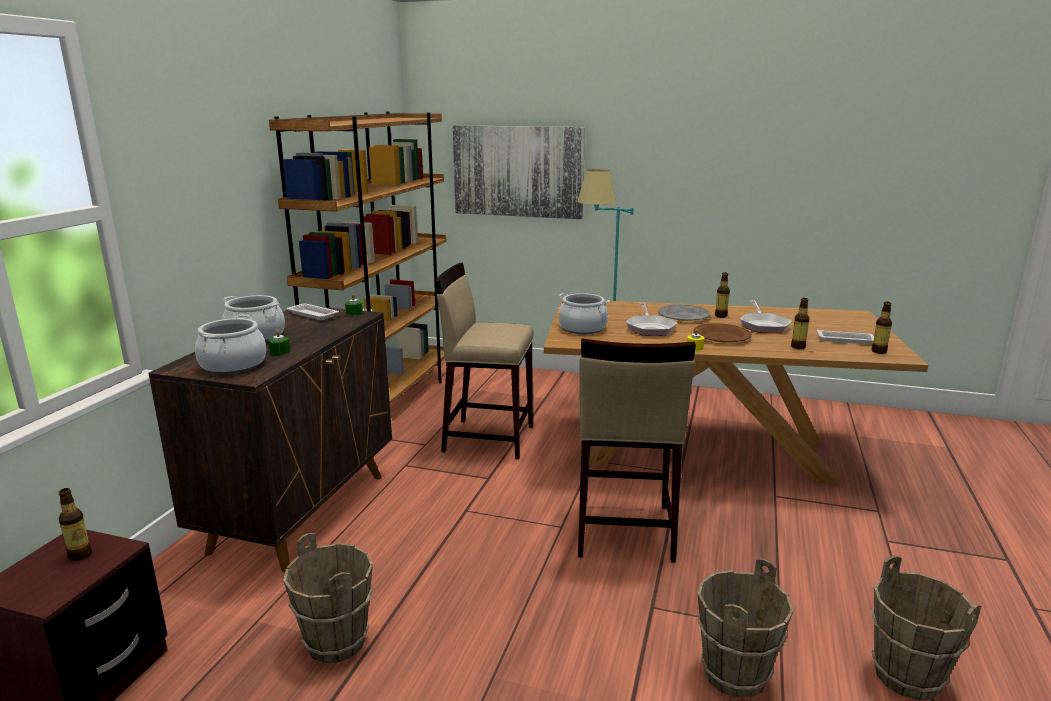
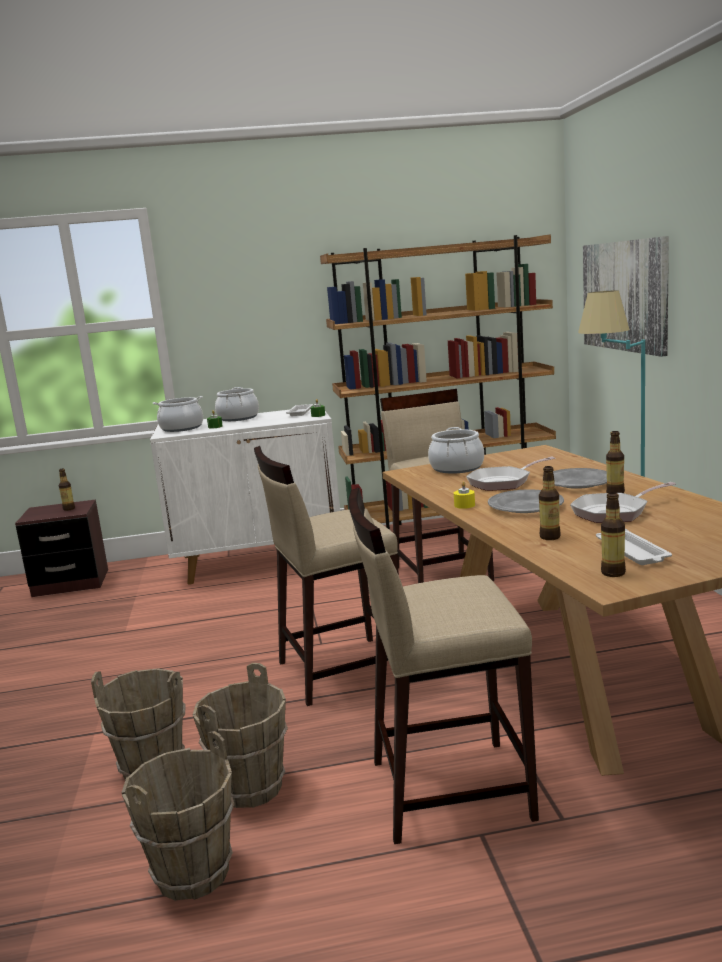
camera: 65 degrees right, 5 degrees down
brown cabinet [149,307,392,572] -> white cabinet [150,408,340,585]
brown bucket [283,533,373,663] -> brown bucket moved to [193,663,288,808]
brown plate [693,324,752,342] -> grey plate [488,490,564,513]
none -> beige stool [348,488,539,844]

